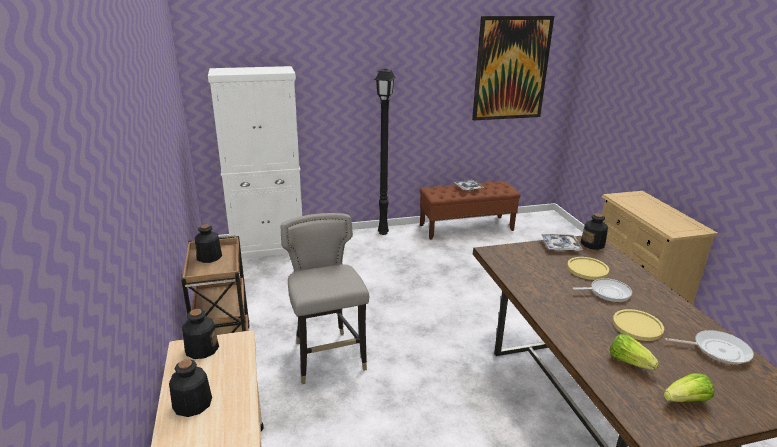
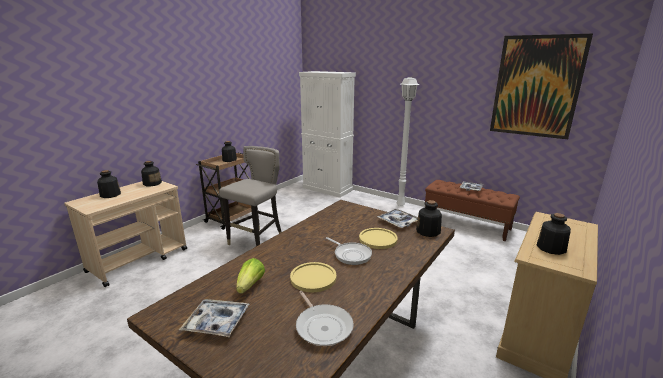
camera: 50 degrees right, 5 degrees down
black floor lamp [374,69,397,235] -> white floor lamp [396,77,419,207]
lettuce [664,373,714,402] -> tray [179,299,249,337]
none -> bottle [536,213,571,255]

